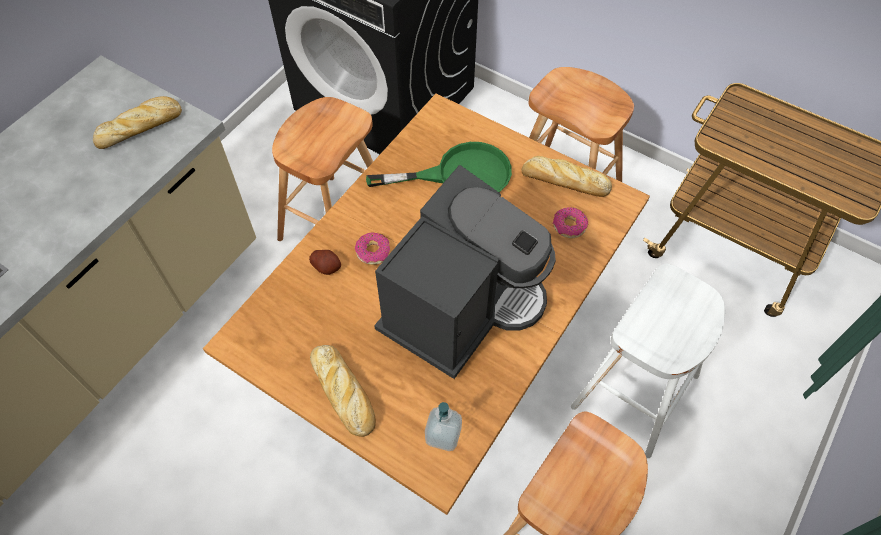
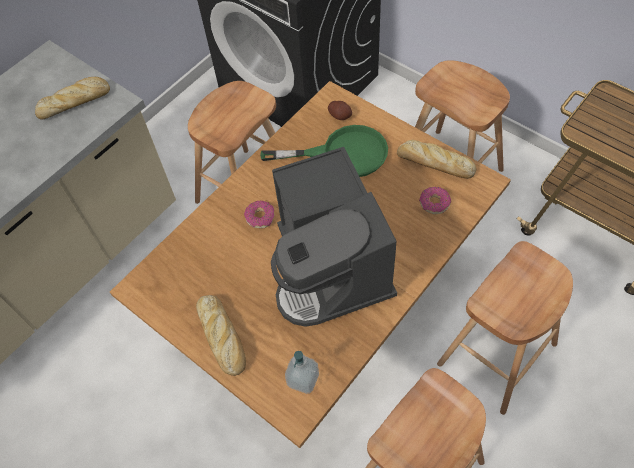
camera: 10 degrees right, 0 degrees up
potato [309,250,341,275] -> potato moved to [328,101,352,120]
coffee machine [374,165,556,379] -> coffee machine turned 120 degrees clockwise [271,147,397,327]
white stool [571,264,725,458] -> brown stool [437,241,573,415]

